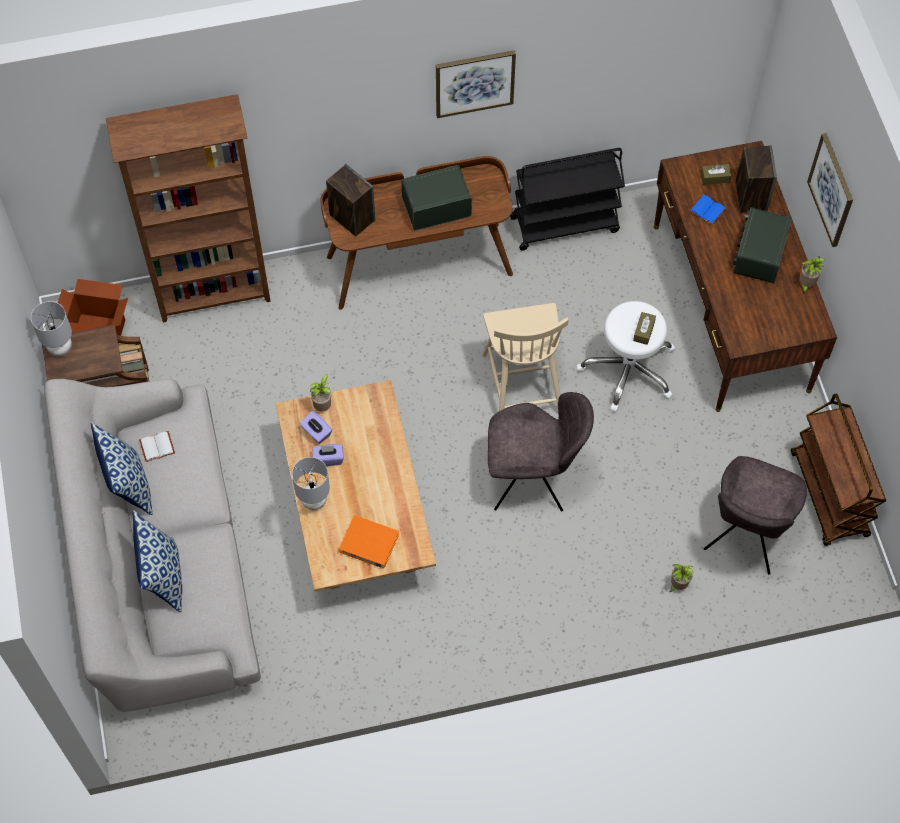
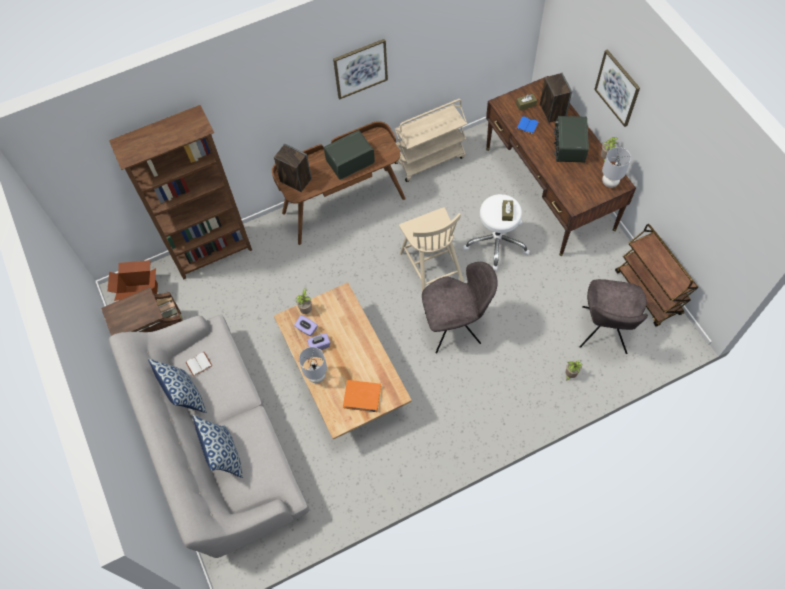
camera: 10 degrees left, 0 degrees up
grey table lamp [31,301,72,356] -> grey table lamp moved to [602,147,631,188]
black cart [510,148,625,251] -> beige cart [395,99,467,182]

